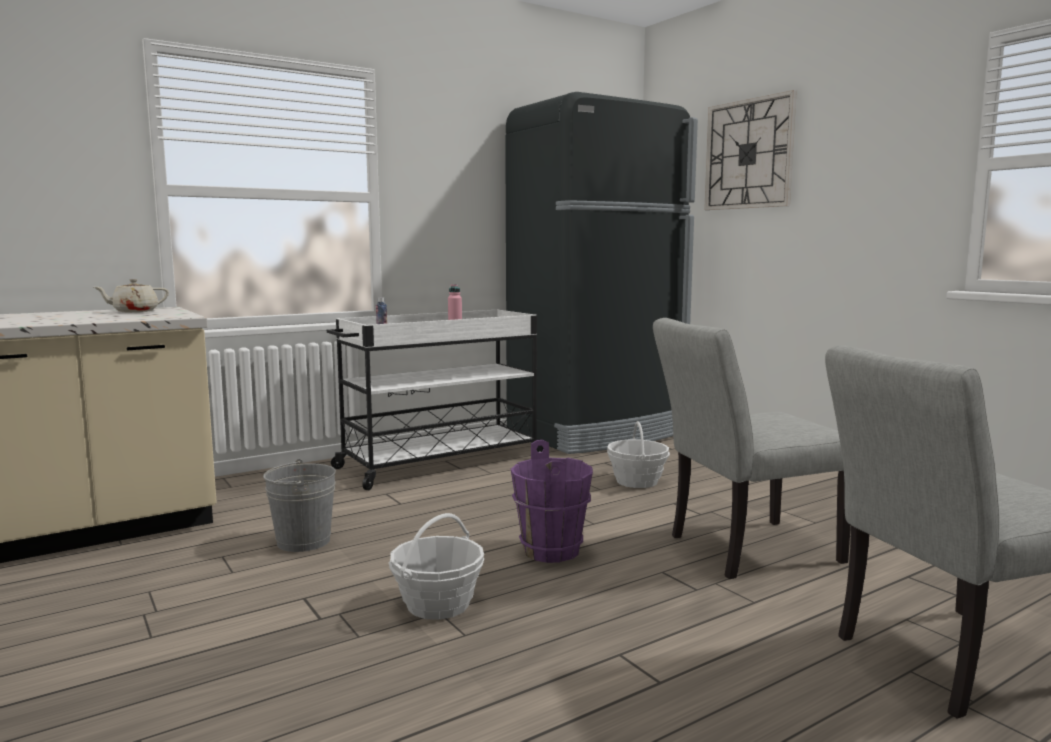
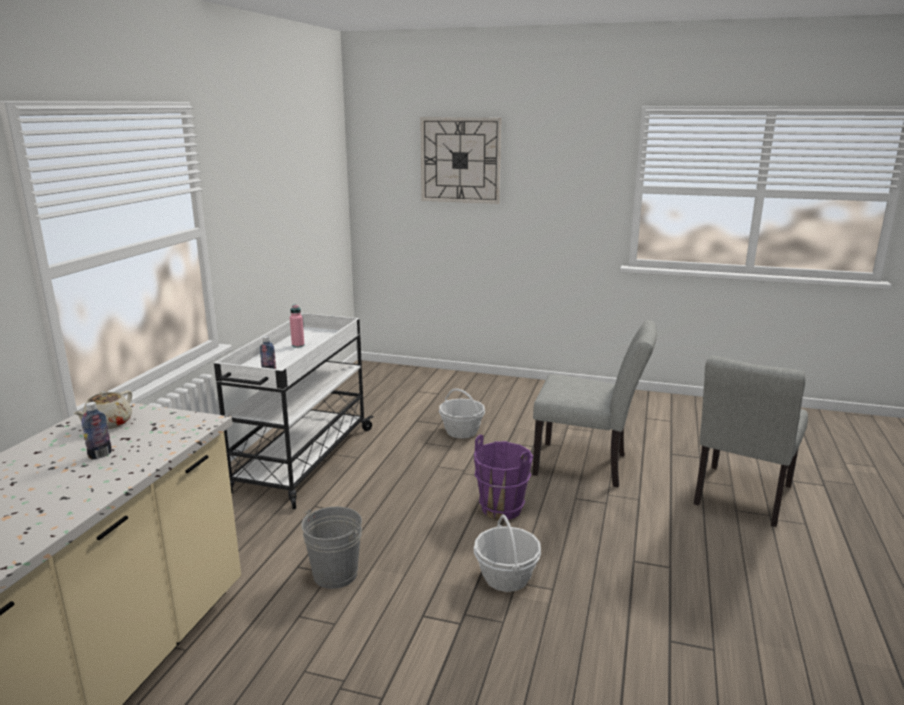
camera: 40 degrees left, 10 degrees up
black fridge [505,92,698,454] -> none
grey chair [653,318,851,579] -> grey chair turned 105 degrees counterclockwise [532,320,657,487]
none -> bottle [82,402,112,460]

